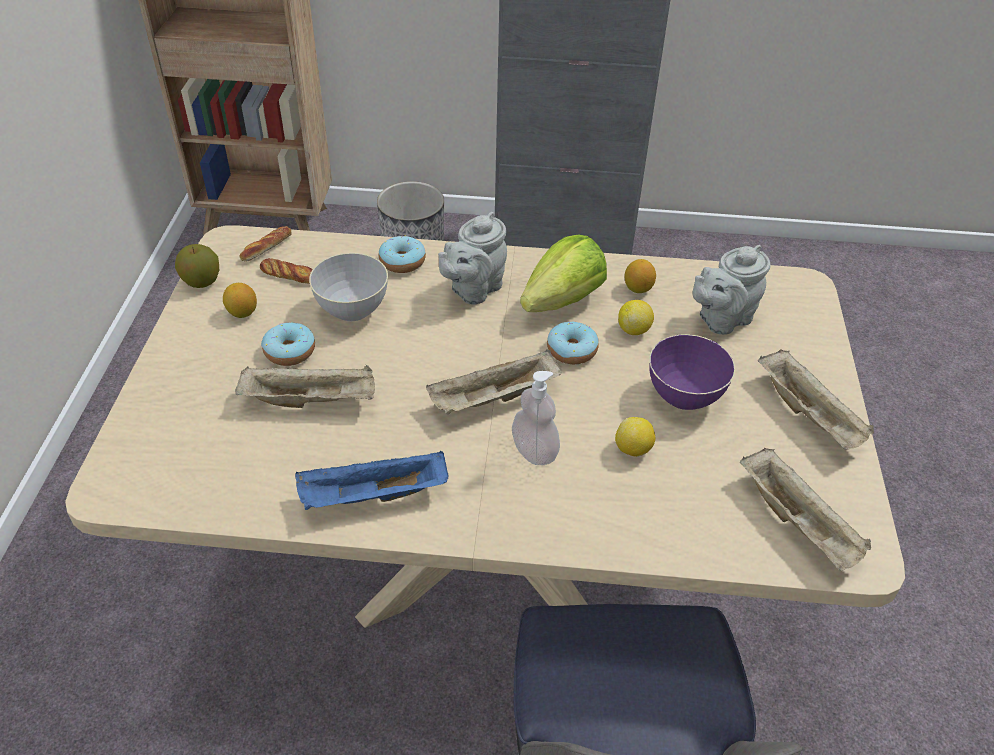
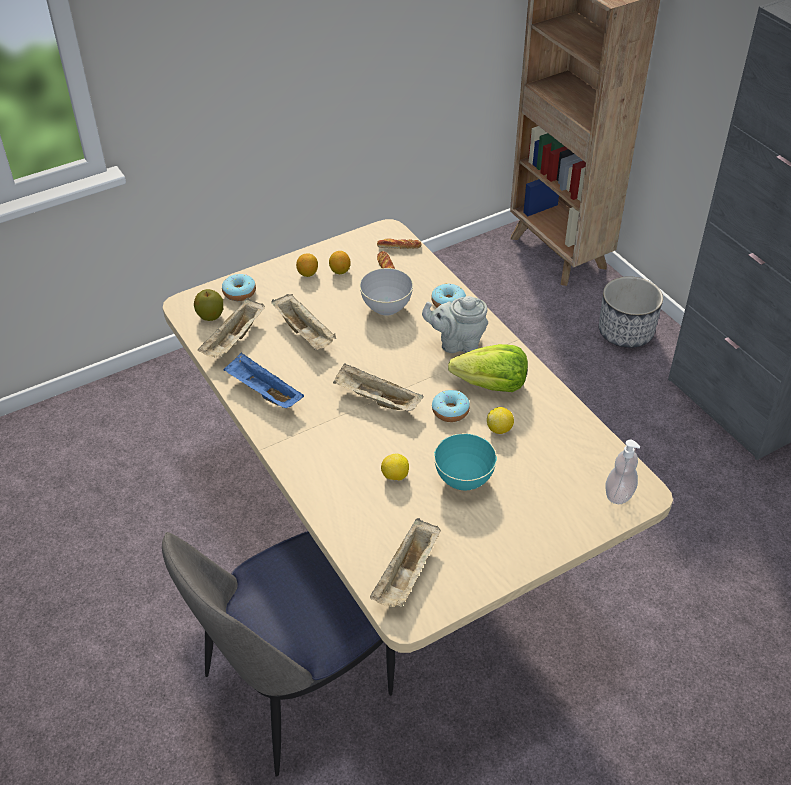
camera: 55 degrees right, 0 degrees up
apple [175,244,219,288] -> apple moved to [194,289,223,321]
donut [261,323,315,366] -> donut moved to [222,274,256,301]
soap dispenser [512,371,560,465] -> soap dispenser moved to [605,439,640,504]
lemon [625,259,656,293] -> lemon moved to [296,253,318,277]
purple bowl [649,334,735,410] -> turquoise bowl [434,433,497,491]
grey teapot [692,245,771,335] -> none
beige tray [758,349,874,450] -> beige tray moved to [198,298,265,358]

